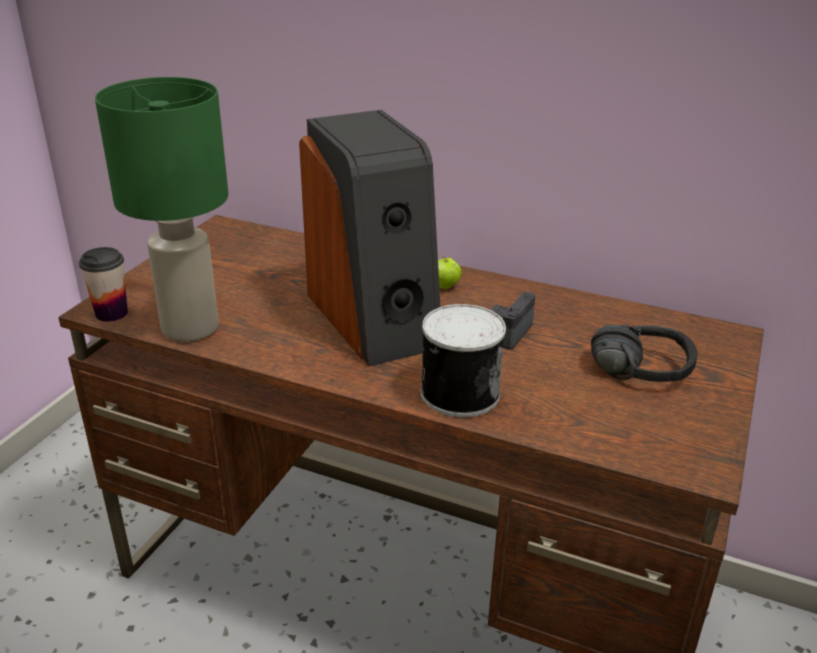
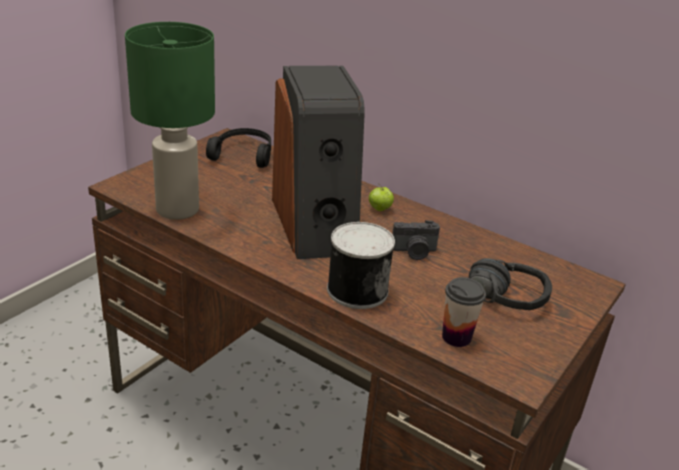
camera: 10 degrees right, 0 degrees up
cup [79,247,128,322] -> cup moved to [442,277,486,347]
camera [491,291,535,350] -> camera turned 135 degrees counterclockwise [392,220,440,260]
none -> black headphones [206,128,271,168]

